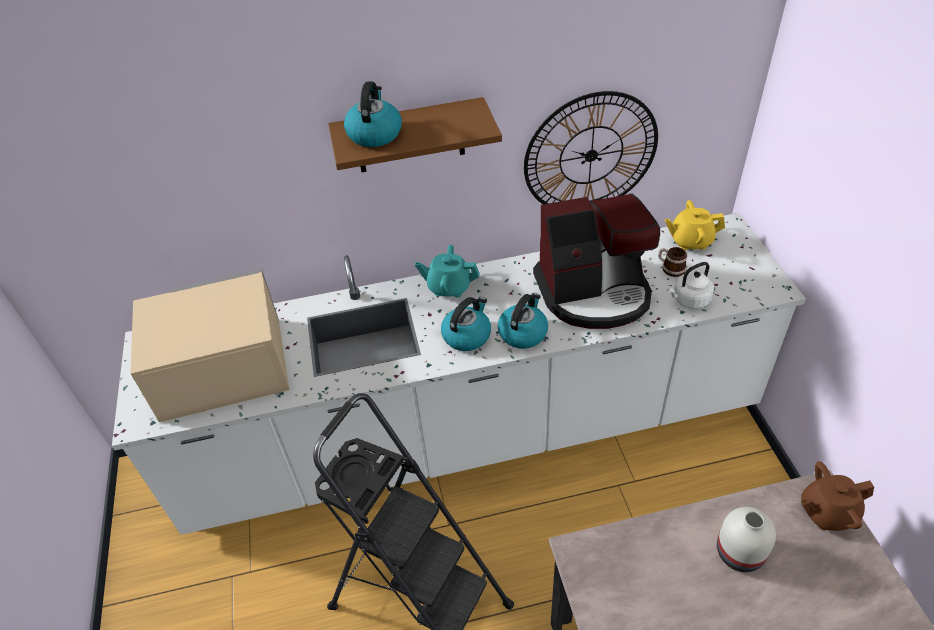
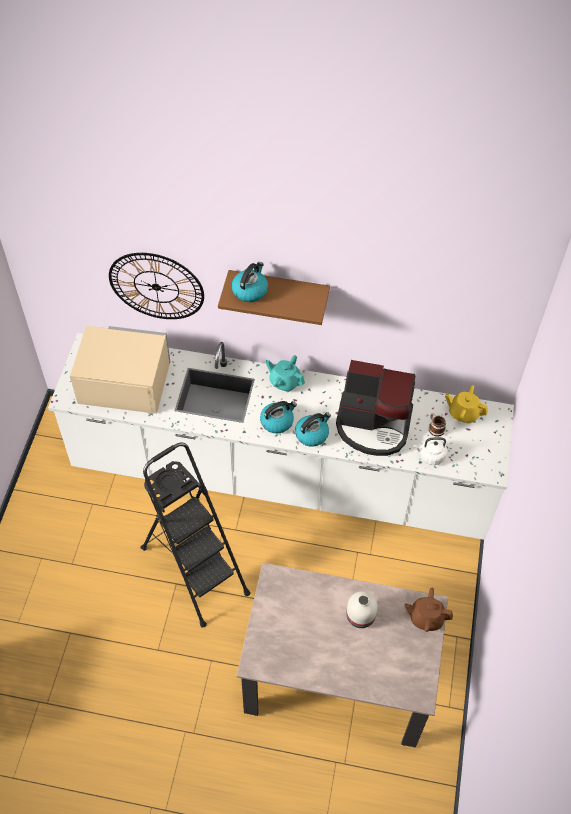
camera: 20 degrees right, 10 degrees up
wall clock [524,91,658,204] -> wall clock moved to [109,253,204,319]

